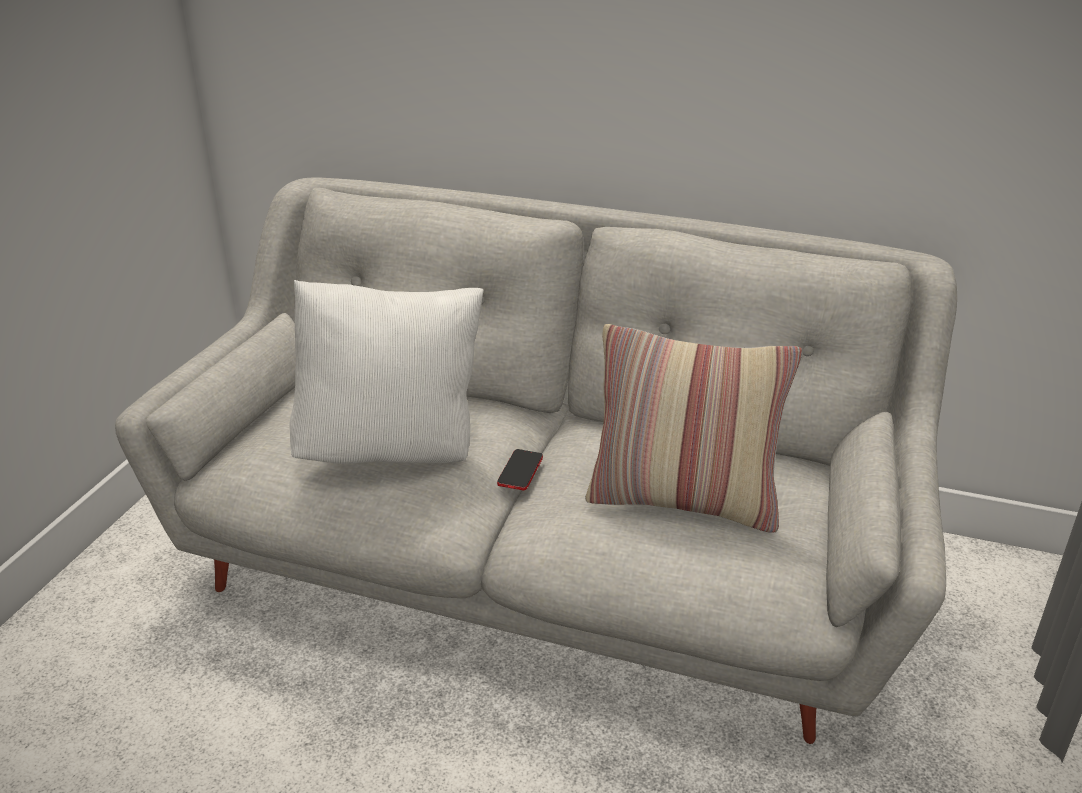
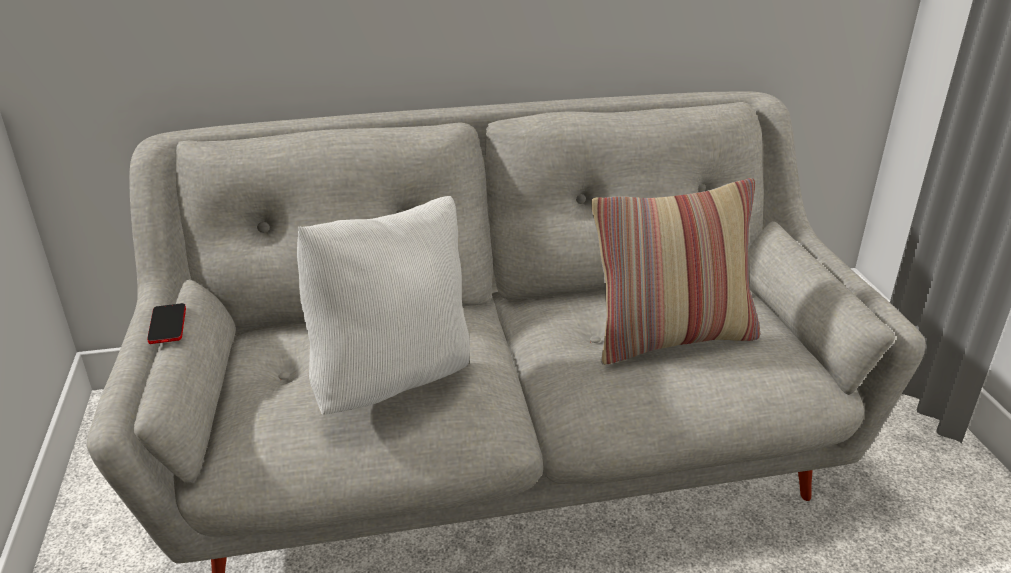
camera: 30 degrees left, 0 degrees up
phone [497,449,543,491] -> phone moved to [147,303,186,344]

